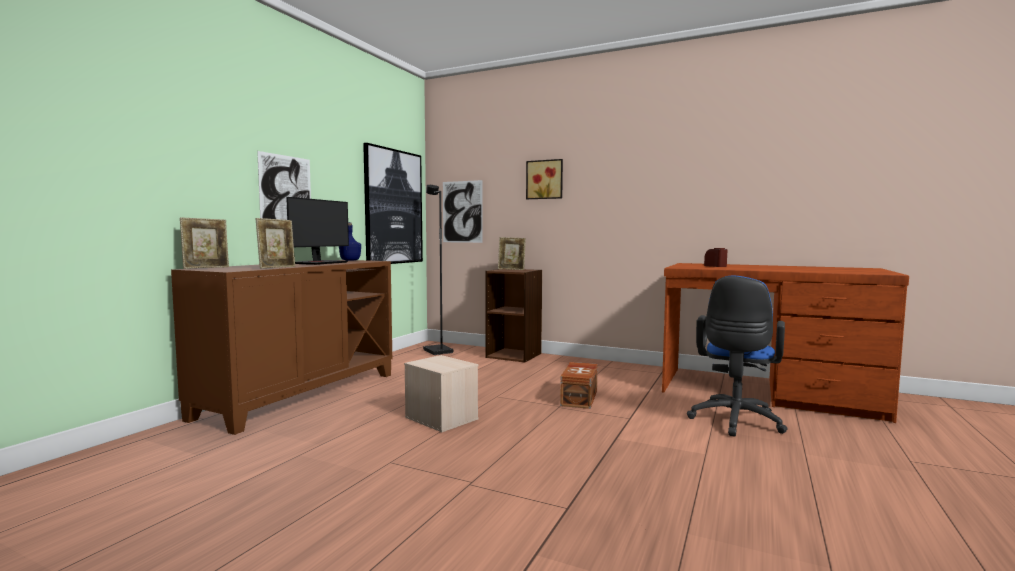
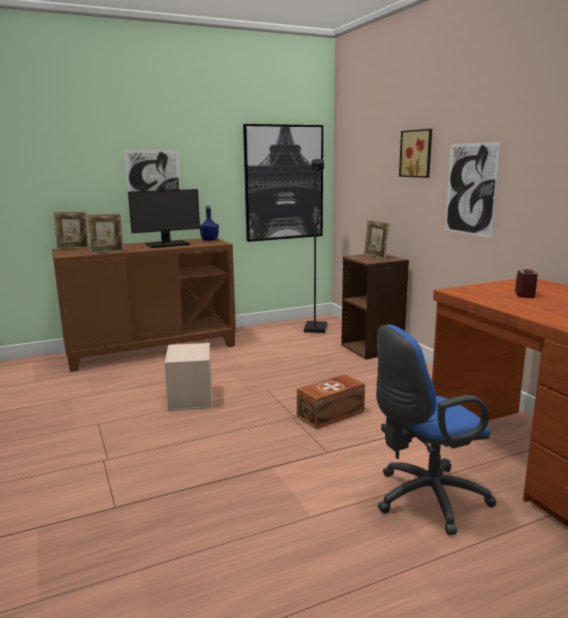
camera: 40 degrees right, 10 degrees up
picture [443,180,483,243] -> picture moved to [445,142,501,238]

